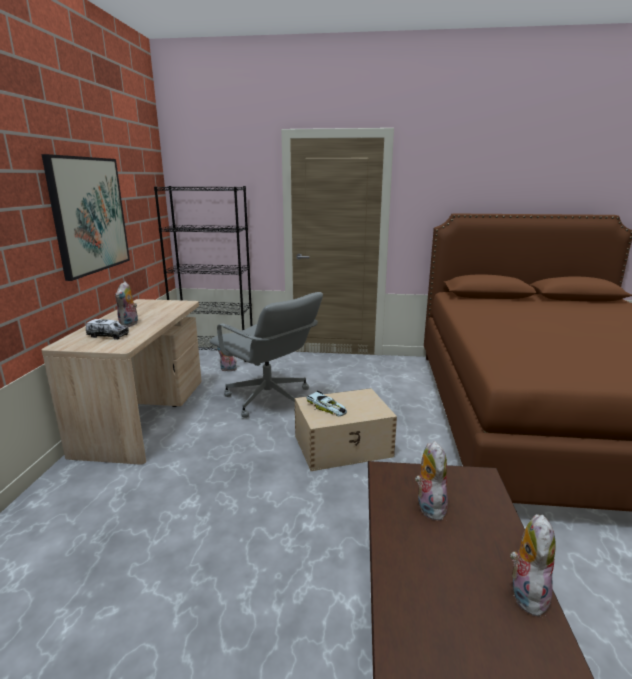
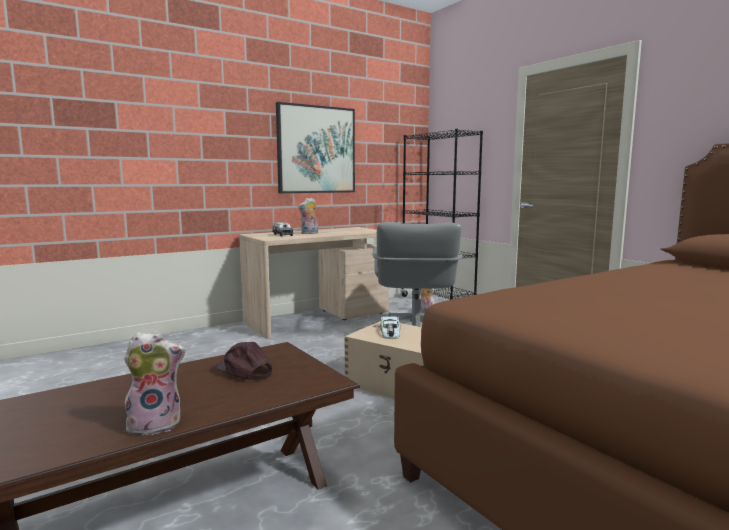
camera: 50 degrees right, 10 degrees down
plush toy [415,441,448,521] -> brown cap [216,342,272,380]

